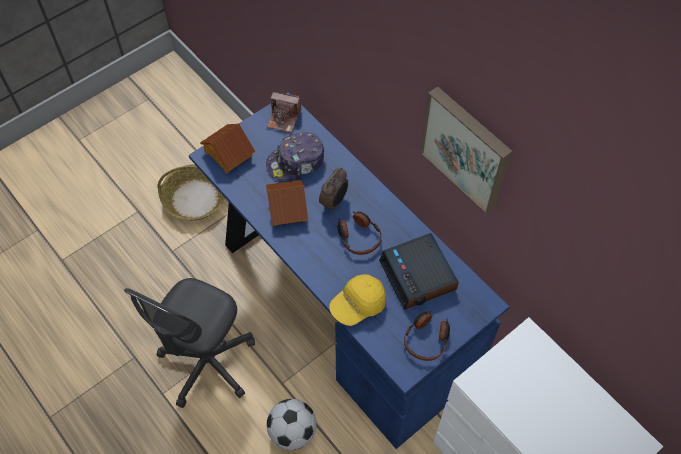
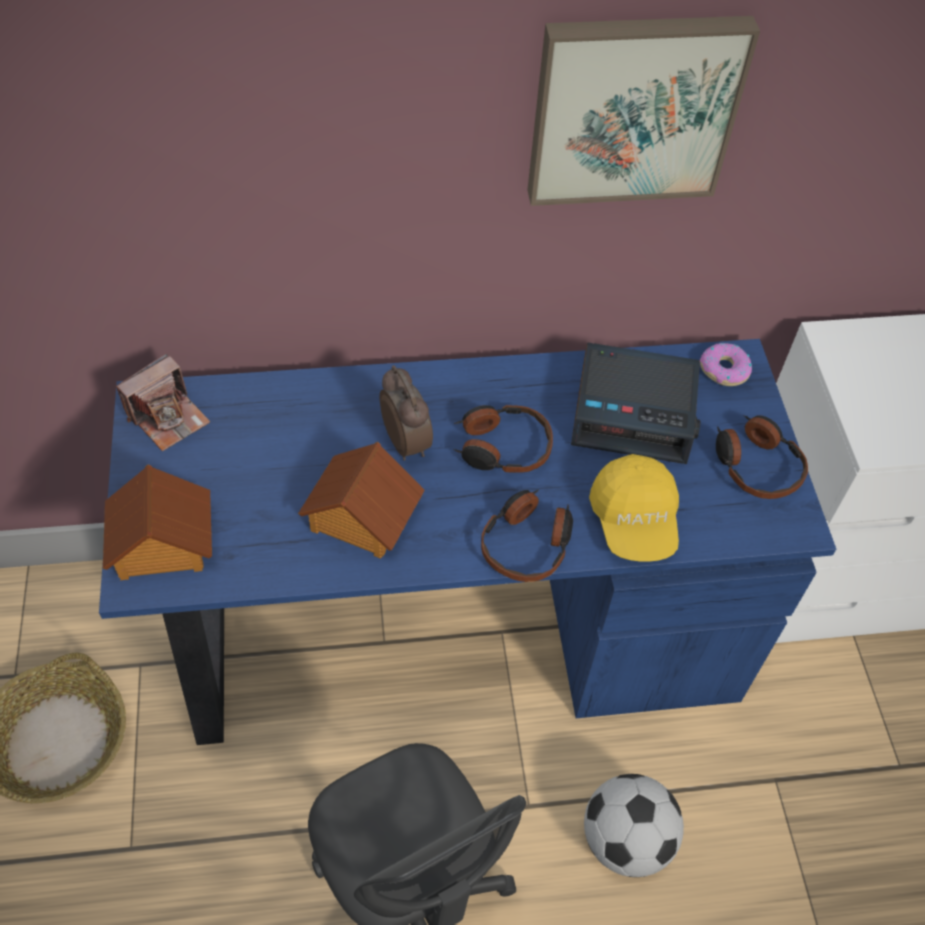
camera: 60 degrees left, 5 degrees down
cap [266,132,324,180] -> none
none -> headphones [481,490,573,582]
none -> donut [700,343,752,386]

